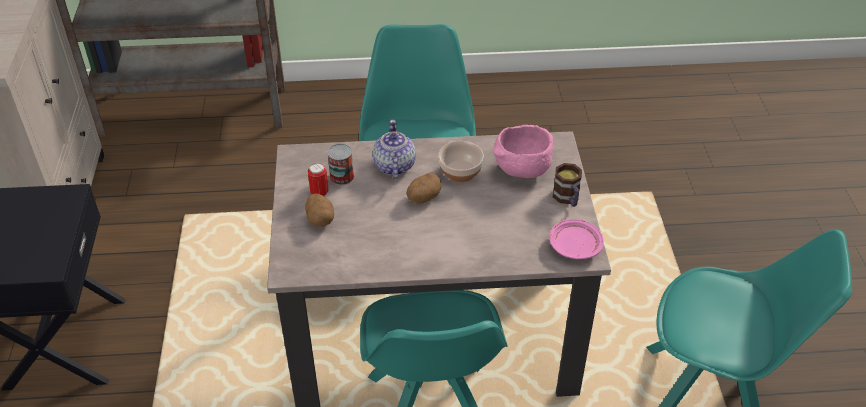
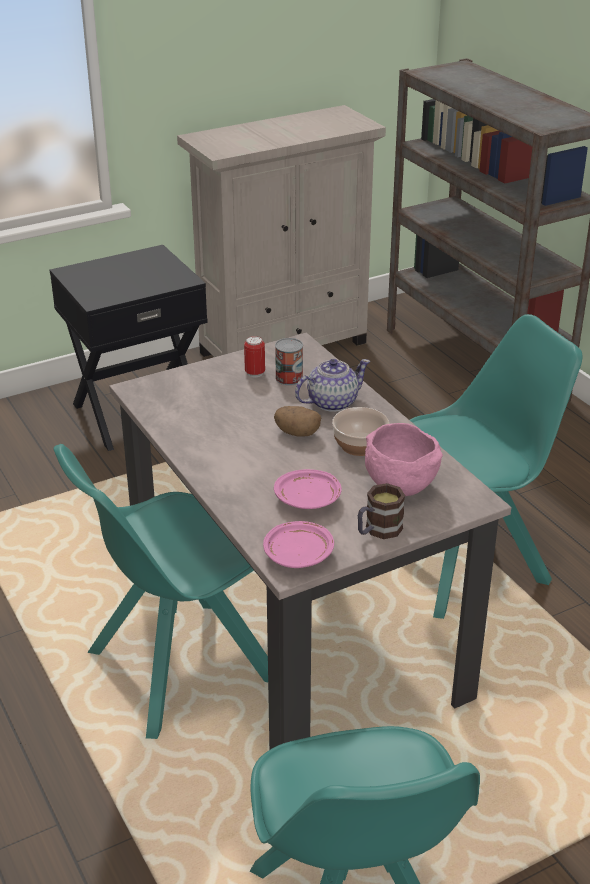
camera: 65 degrees right, 10 degrees down
potato [305,193,334,227] -> none
none -> pink plate [274,469,342,509]

